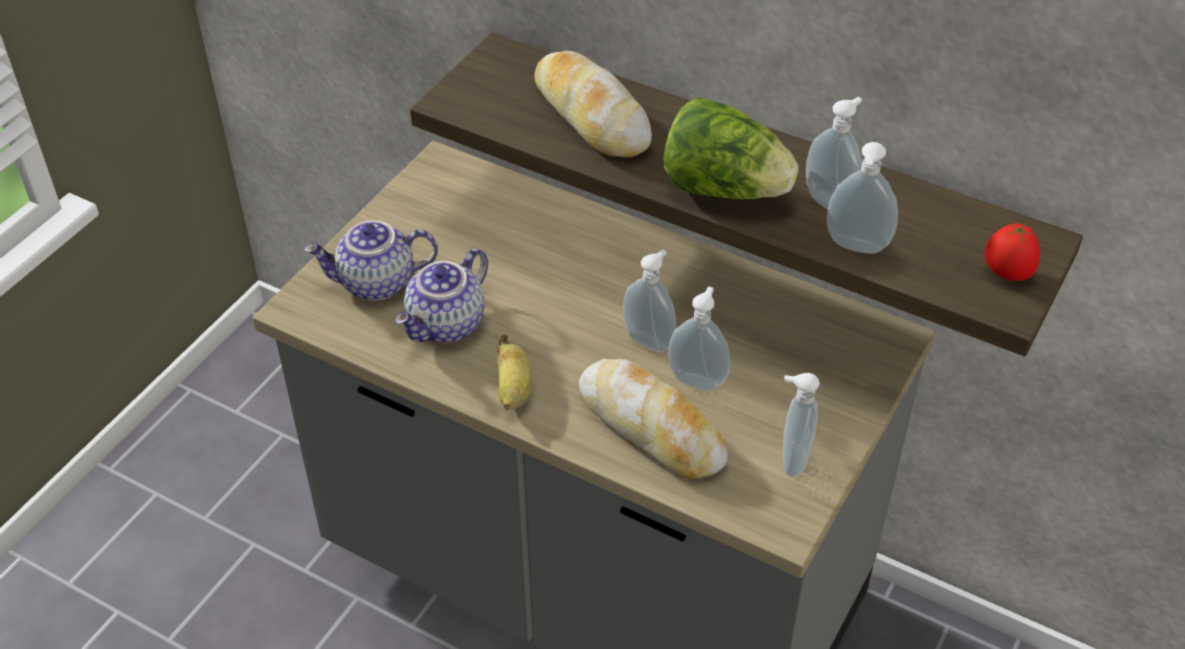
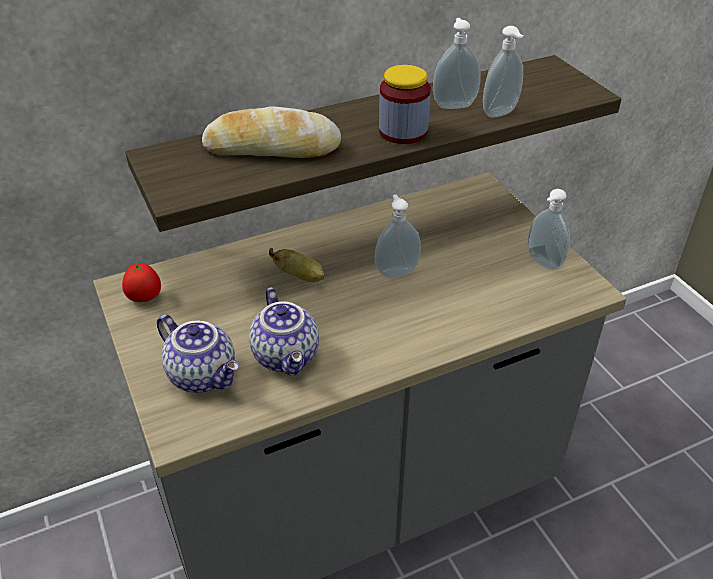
camera: 55 degrees left, 5 degrees down
teapot [304,220,438,301] -> teapot turned 75 degrees counterclockwise [157,314,239,393]
banana [497,335,531,410] -> banana moved to [269,248,325,282]
bread [579,359,728,479] -> none
lettuce [663,97,799,199] -> jar [379,65,431,144]
soap dispenser [668,287,730,390] -> none
tomato [985,224,1040,281] -> tomato moved to [122,262,161,302]

